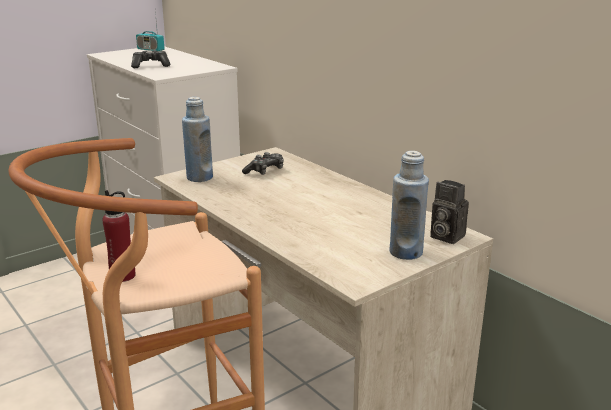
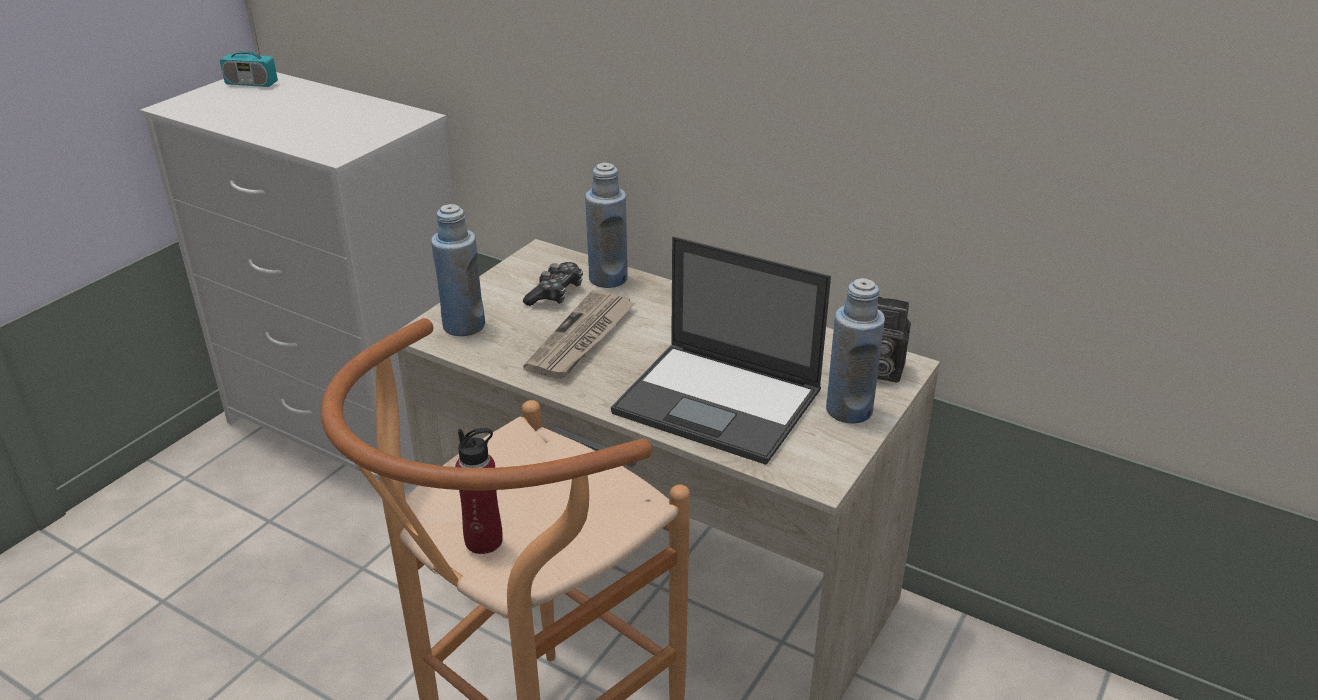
camera: 20 degrees left, 10 degrees up
game controller [131,50,170,68] -> none
none -> newspaper [523,290,636,379]
none -> blue bottle [585,163,628,288]
none -> laptop [611,236,831,465]

